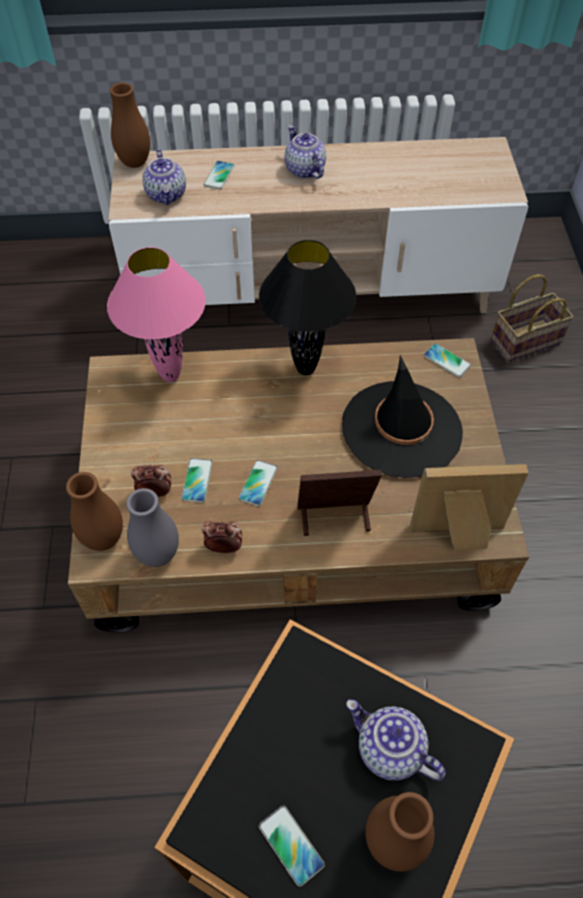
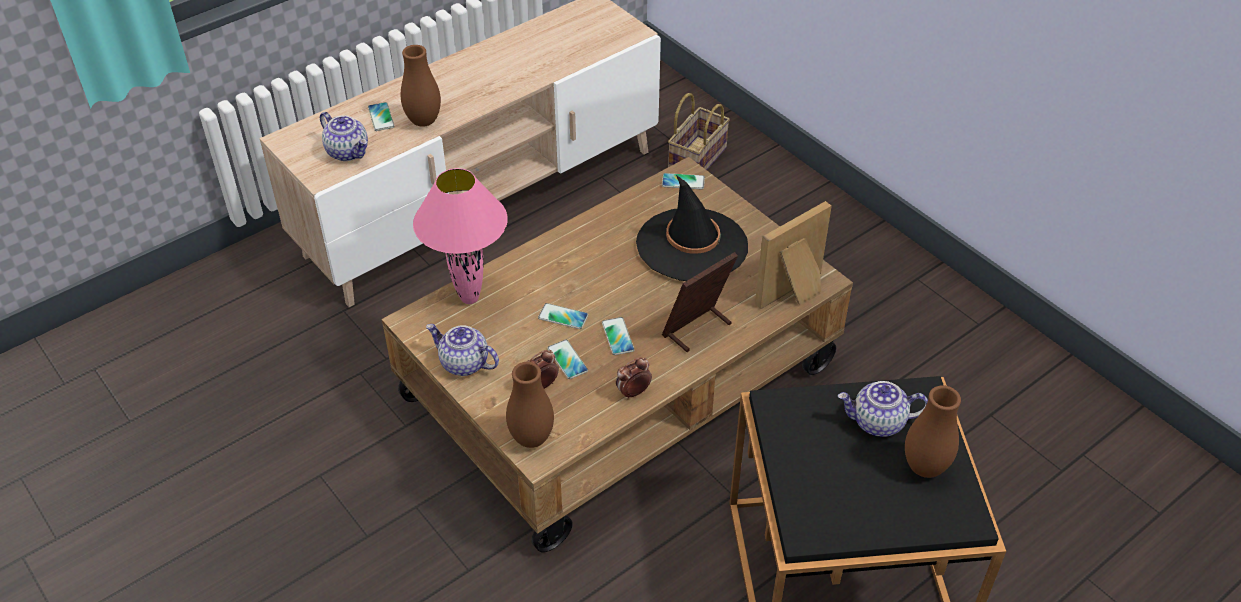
camera: 35 degrees left, 10 degrees down
brown vase [110,82,150,168] -> brown vase moved to [401,45,441,127]
grey vase [126,488,179,567] -> none
black table lamp [259,240,356,375] -> none
phone [259,805,325,887] -> phone moved to [538,303,588,329]
teapot [285,125,326,179] -> teapot moved to [426,324,499,376]

